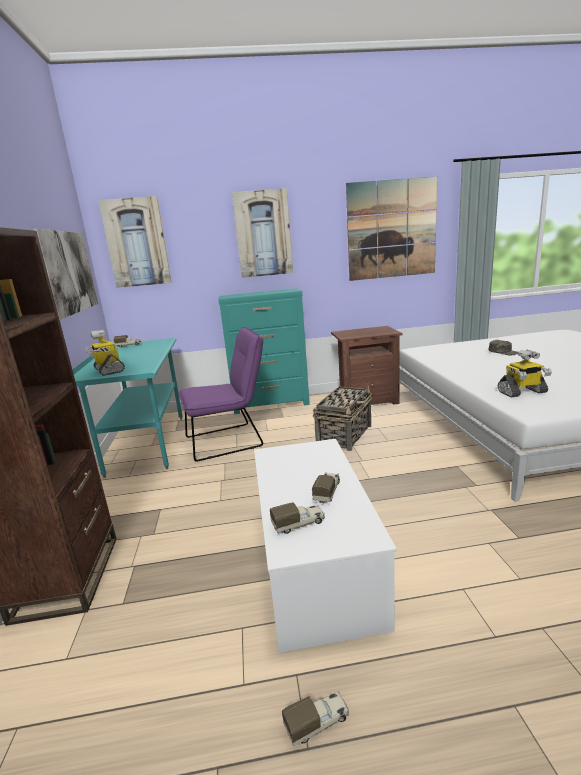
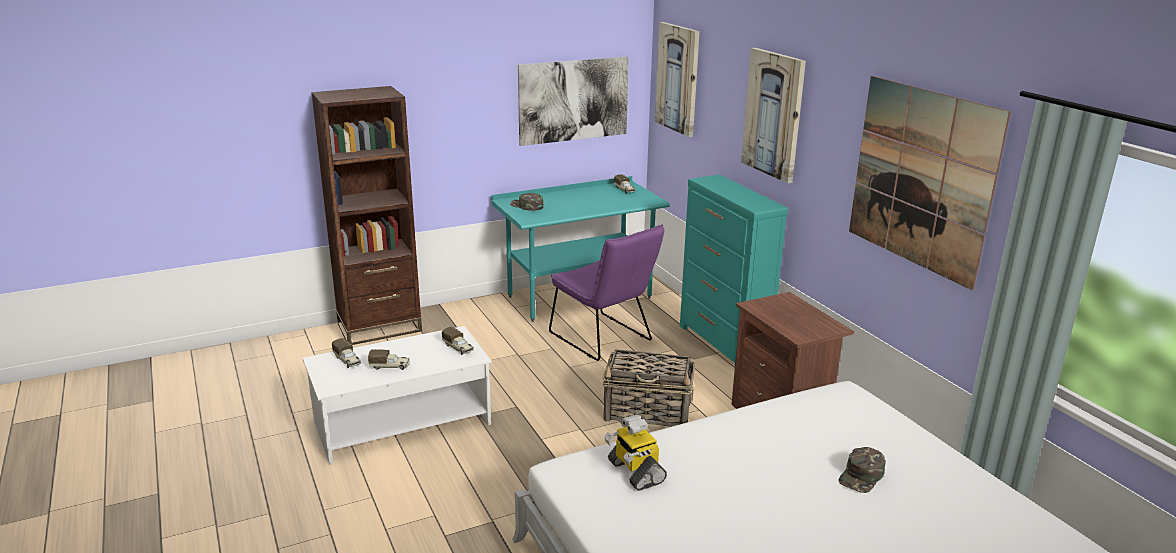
camera: 70 degrees right, 5 degrees up
toy robot [85,330,125,376] -> green cap [510,193,544,211]
toy truck [282,692,349,747] -> toy truck moved to [442,327,474,355]

